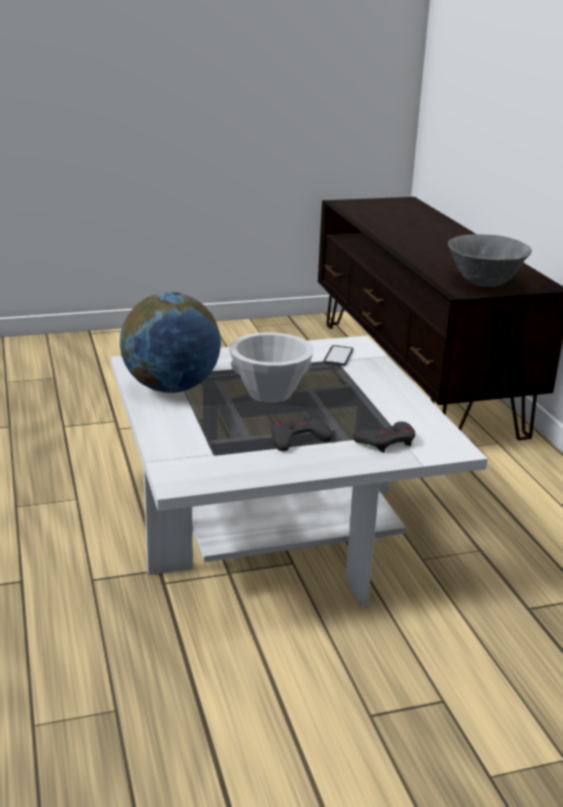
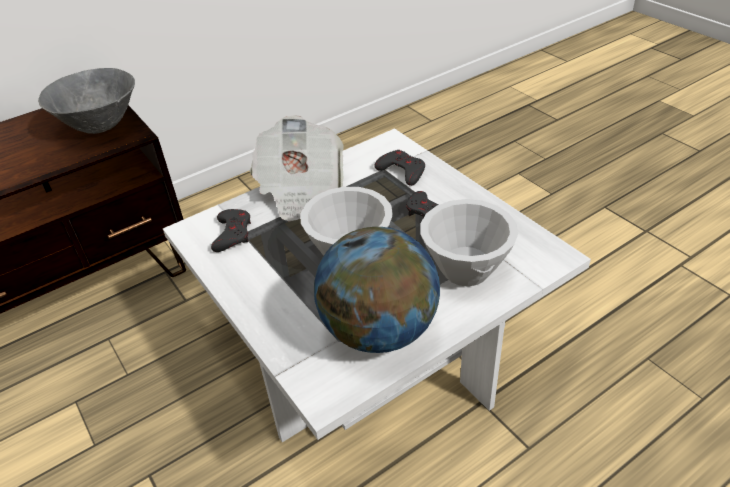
camera: 105 degrees left, 15 degrees up
phone [323,345,353,366] -> grey game controller [211,209,251,252]
none -> newspaper [249,115,344,222]
none -> white bowl [420,199,518,286]

